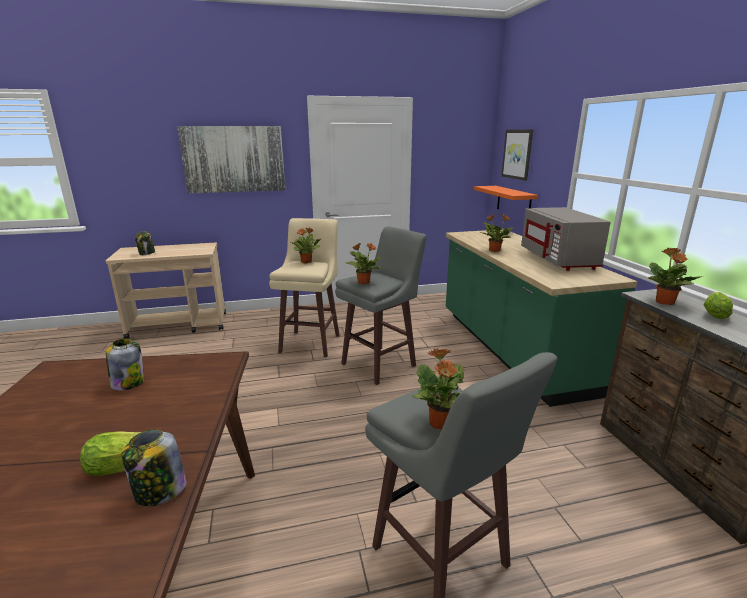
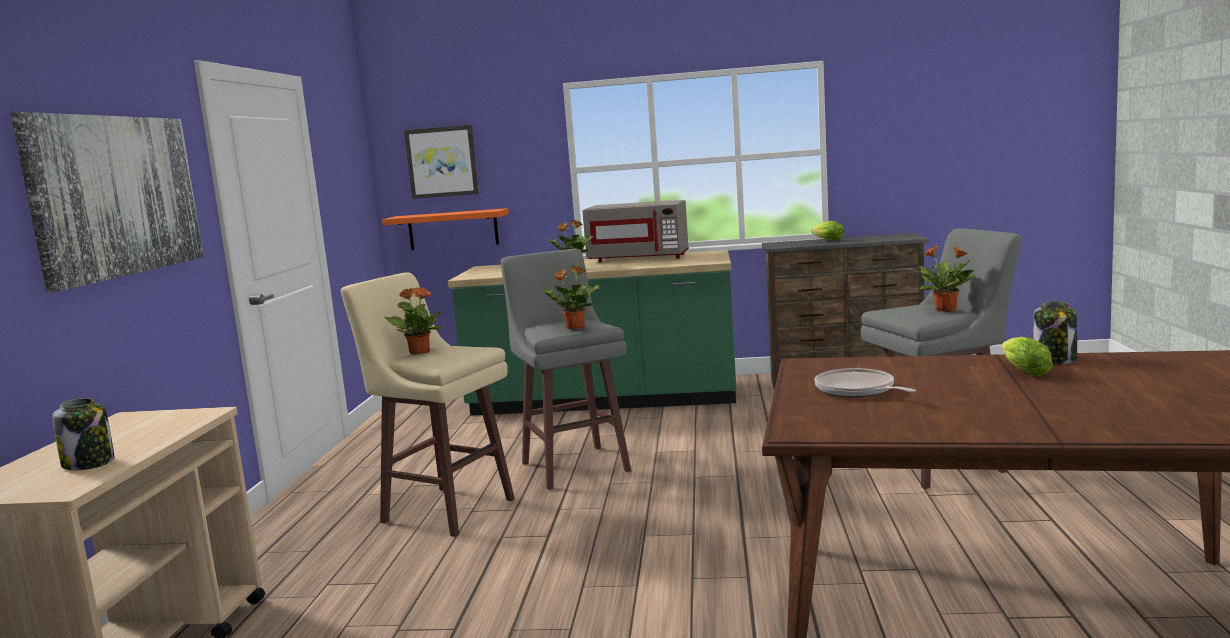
camera: 70 degrees left, 10 degrees down
jar [106,339,144,391] -> frying pan [814,368,916,397]
potted plant [648,247,703,305] -> none

